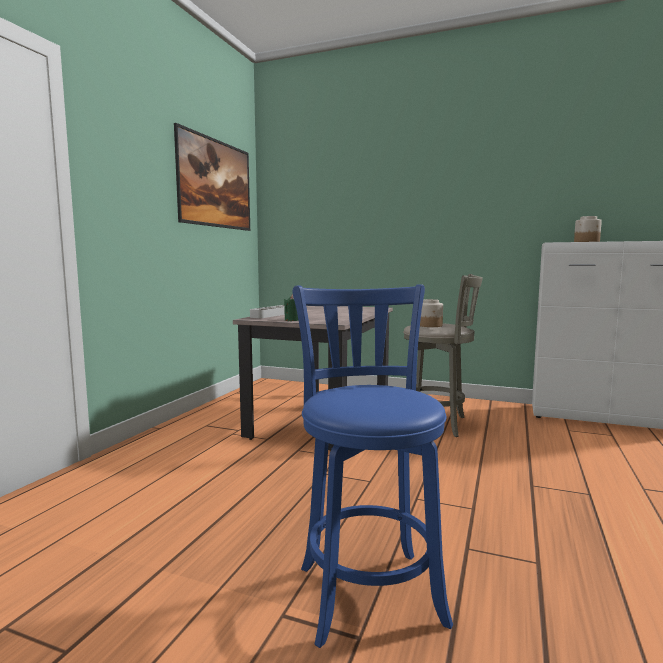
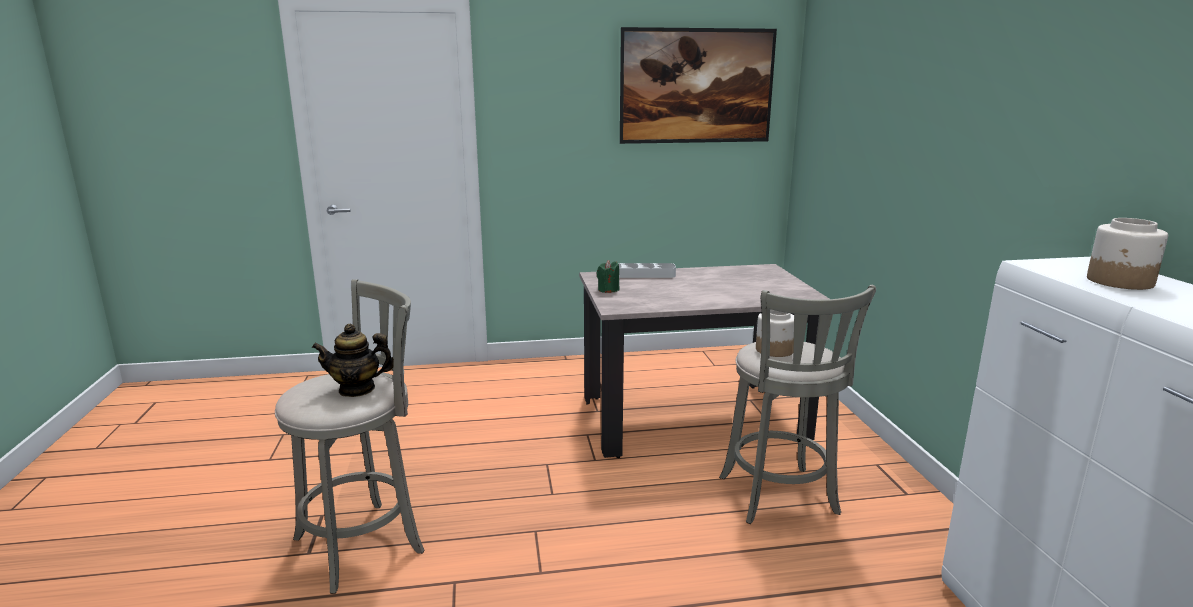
camera: 60 degrees right, 10 degrees up
blue stool [293,284,453,648] -> grey stool [275,279,424,594]
none -> teapot [312,324,394,397]

